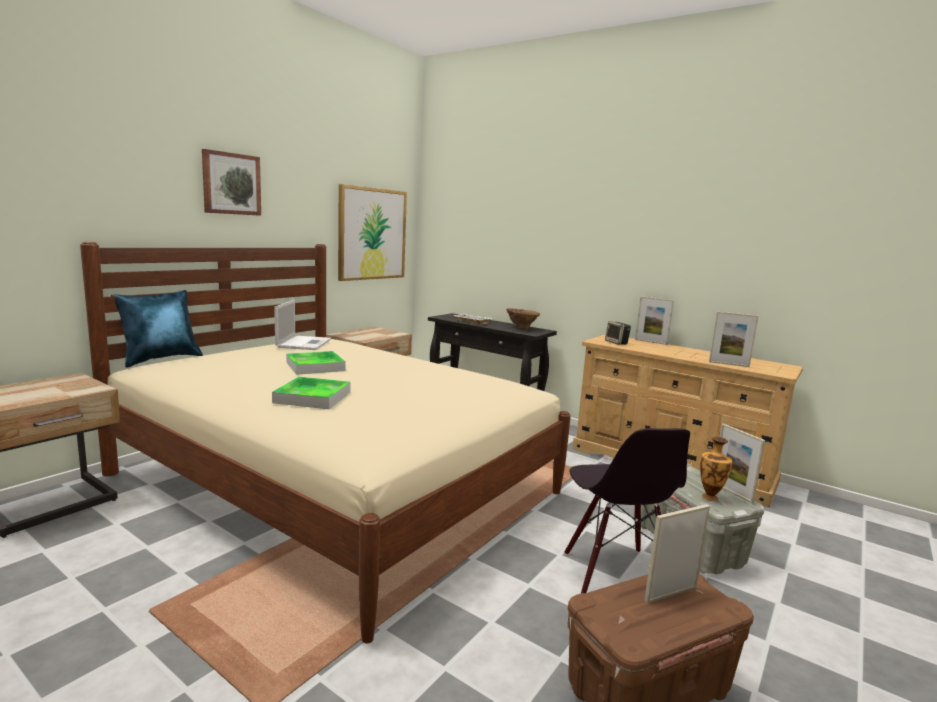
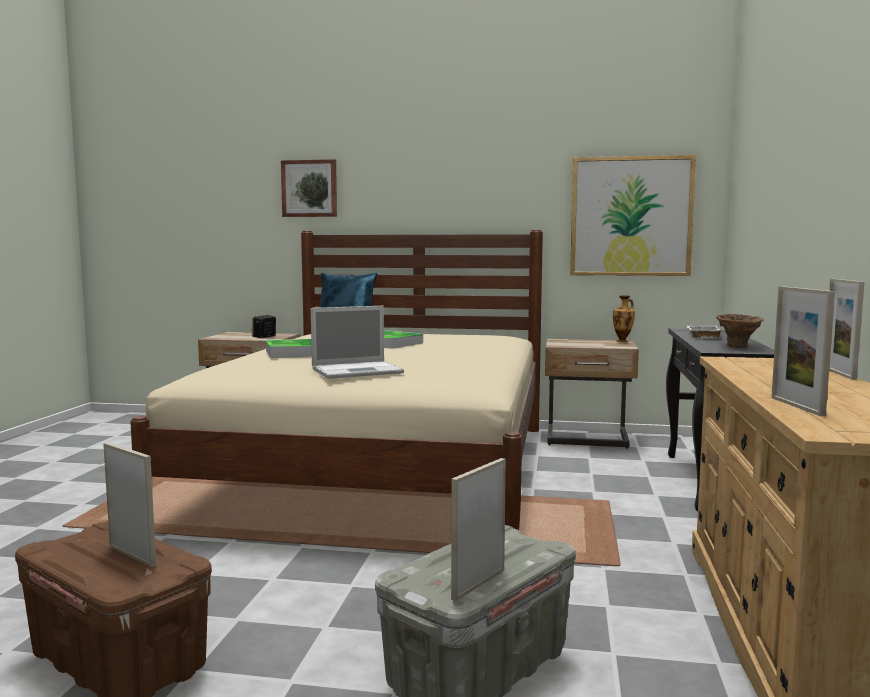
camera: 65 degrees right, 5 degrees down
picture [202,149,261,216] -> picture moved to [281,159,337,217]
laptop [274,300,331,350] -> laptop moved to [311,306,404,379]
black chair [564,428,690,594] -> none
speaker [605,321,631,345] -> speaker moved to [252,314,276,338]
vase [700,437,733,501] -> vase moved to [613,295,635,342]

